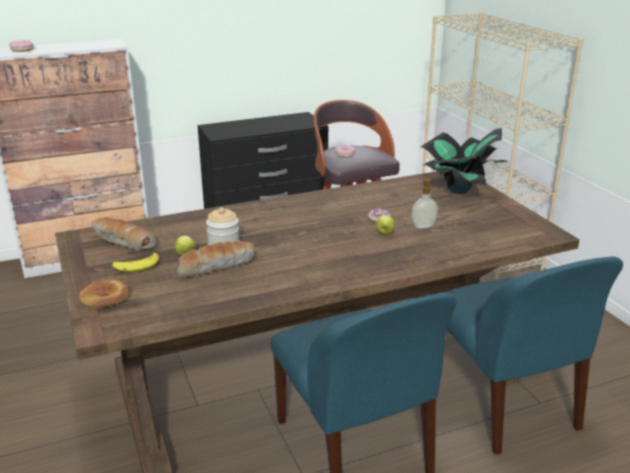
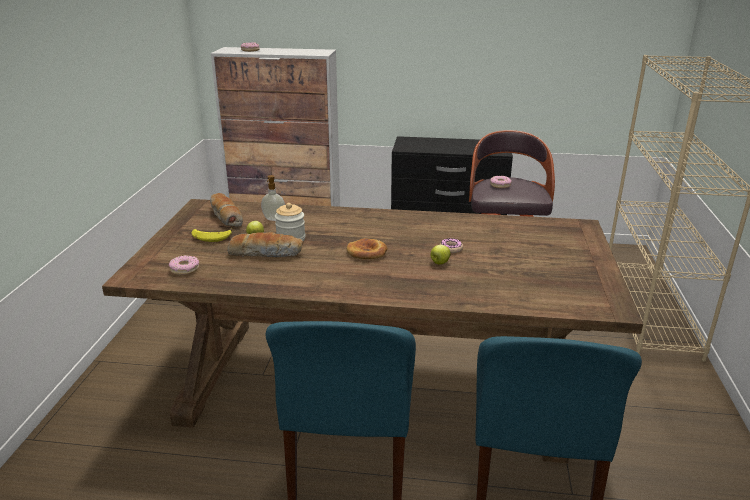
camera: 30 degrees right, 0 degrees up
bread [79,280,129,308] -> bread moved to [347,238,387,259]
soap dispenser [411,178,438,228] -> soap dispenser moved to [261,175,285,221]
potted plant [421,128,508,194] -> none
none -> donut [169,255,199,275]

